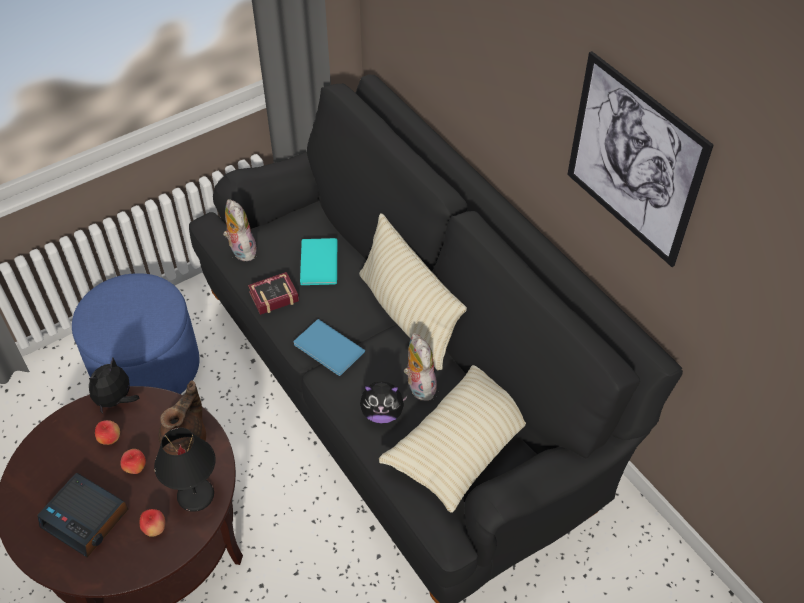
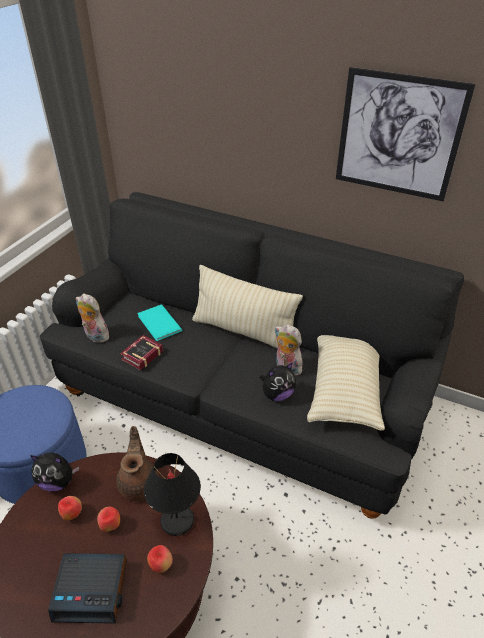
camera: 30 degrees left, 10 degrees down
plush toy [89,358,139,414] -> plush toy turned 90 degrees counterclockwise [30,453,79,492]
blue book [294,319,365,376] -> none

